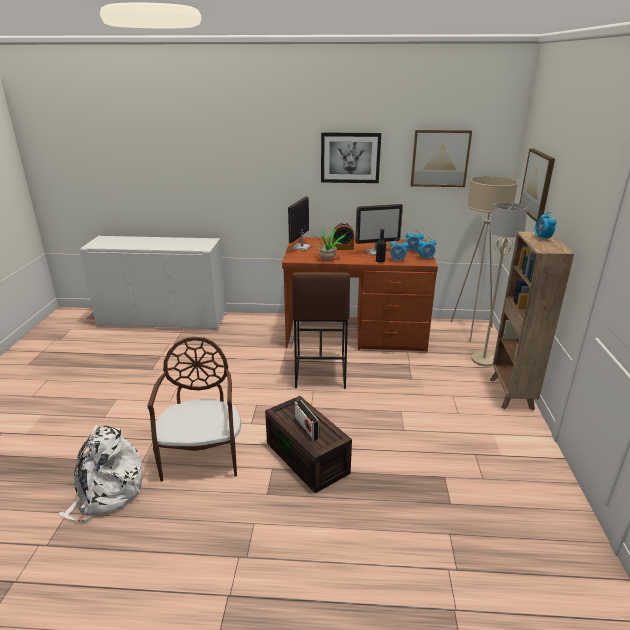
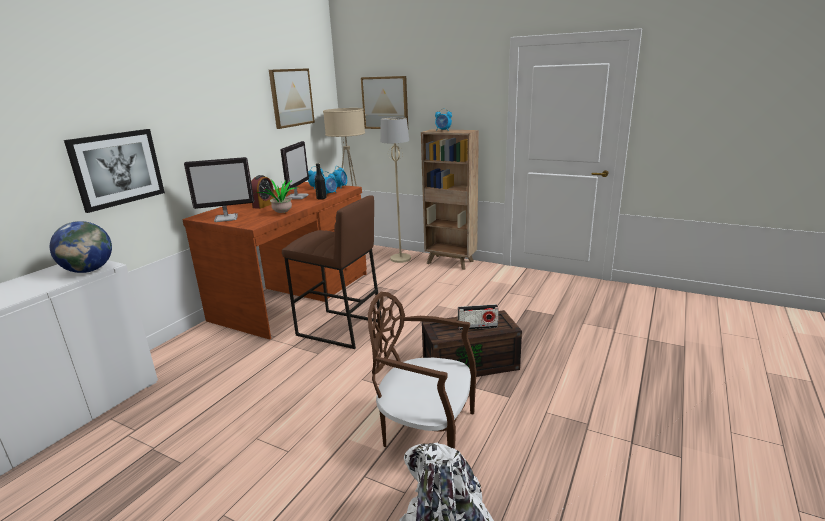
camera: 65 degrees left, 5 degrees down
monitor [288,196,312,251] -> monitor turned 60 degrees counterclockwise [184,157,254,222]
picture [321,132,381,183] -> picture moved to [64,129,165,213]
none -> globe [50,221,112,273]

